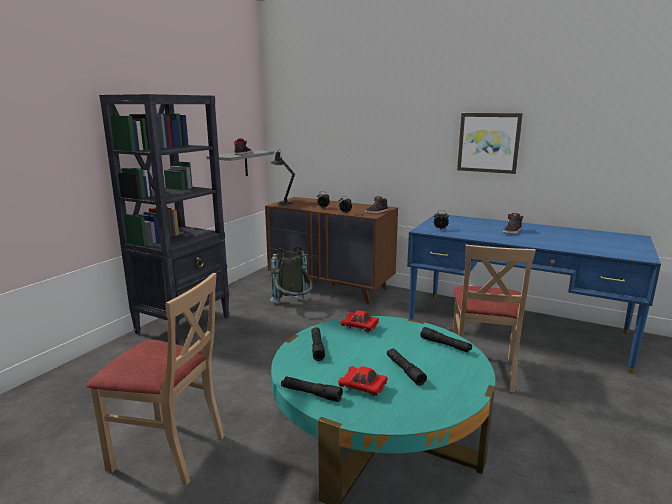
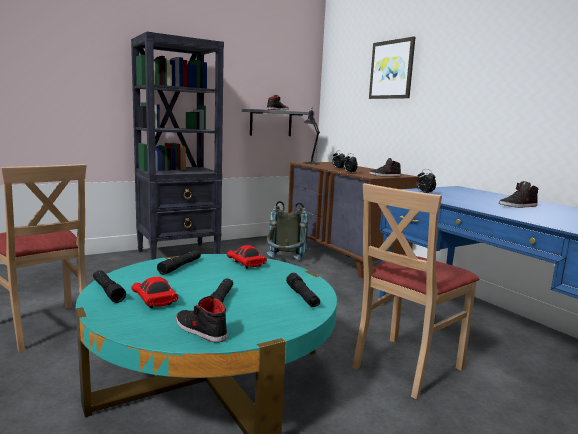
camera: 30 degrees right, 5 degrees down
picture [457,113,523,174] -> picture moved to [369,36,415,99]
none -> black shoe [176,296,227,343]

